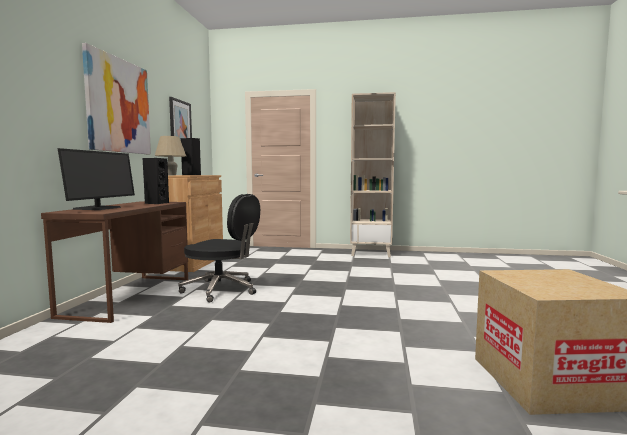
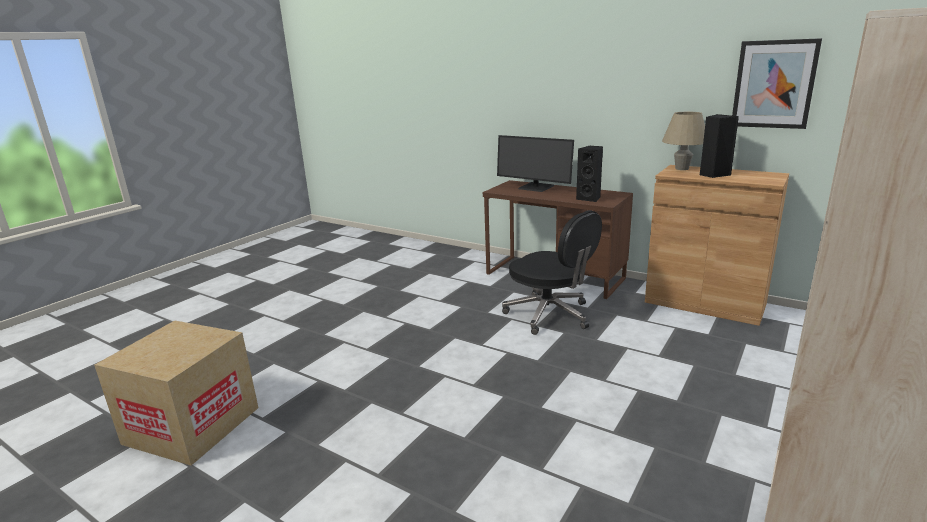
camera: 115 degrees right, 15 degrees up
picture [82,43,151,154] -> none
black office chair [178,194,260,302] -> black office chair turned 90 degrees counterclockwise [502,210,602,335]

